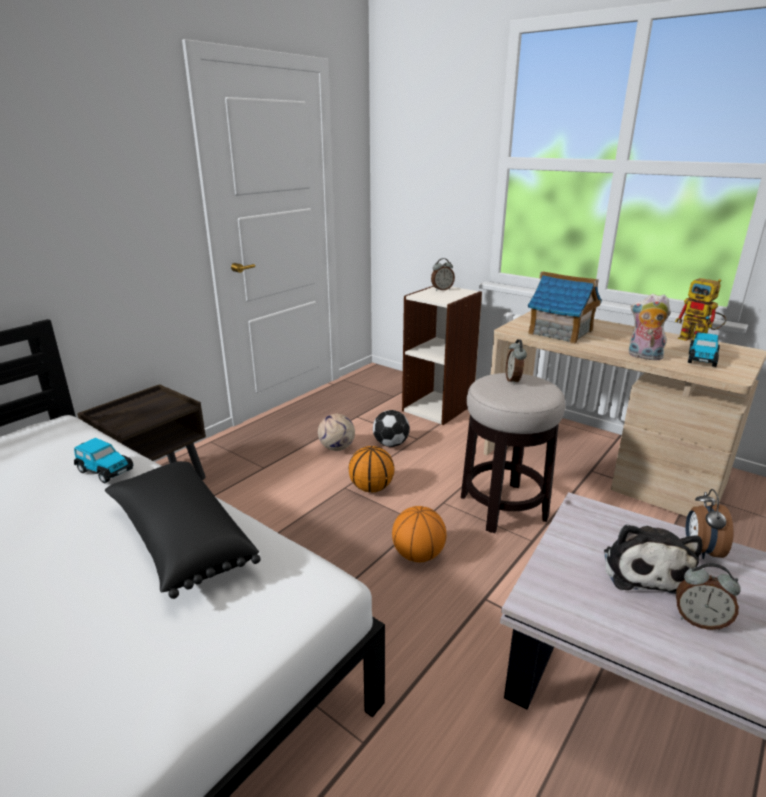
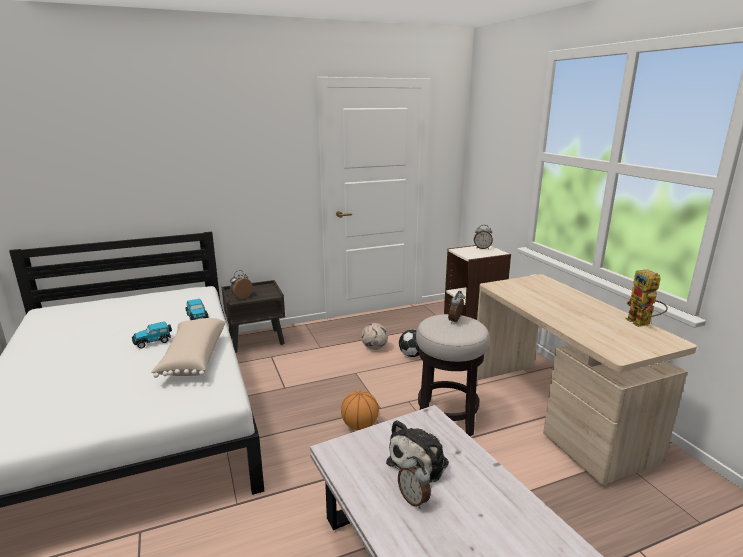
camera: 30 degrees right, 5 degrees down
black pillow [105,461,261,599] -> beige pillow [151,318,226,378]
basketball [349,446,395,493] -> none
toy house [528,271,602,344] -> none
plush toy [629,294,671,360] -> none
alarm clock [686,489,733,559] -> alarm clock moved to [230,270,253,299]
toy car [688,332,720,367] -> toy car moved to [132,322,172,349]

